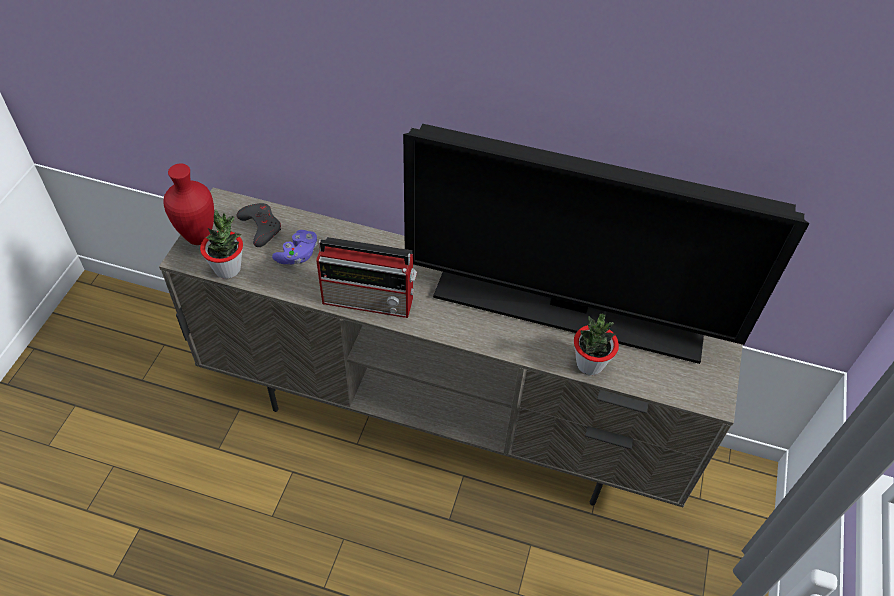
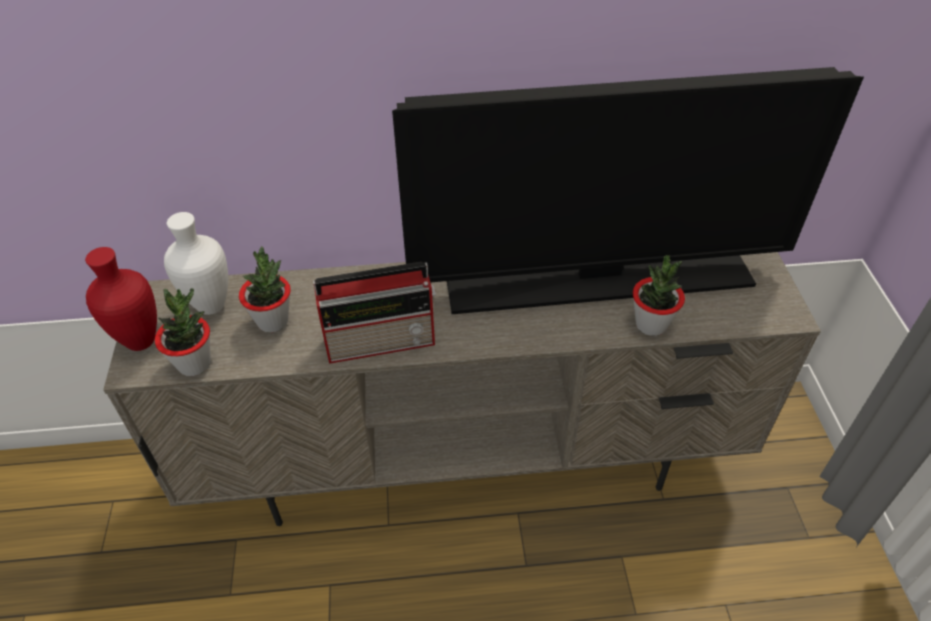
camera: 20 degrees left, 5 degrees down
grey game controller [236,203,281,247] -> white vase [164,212,228,315]
purple game controller [272,230,317,264] -> potted plant [239,246,291,332]

